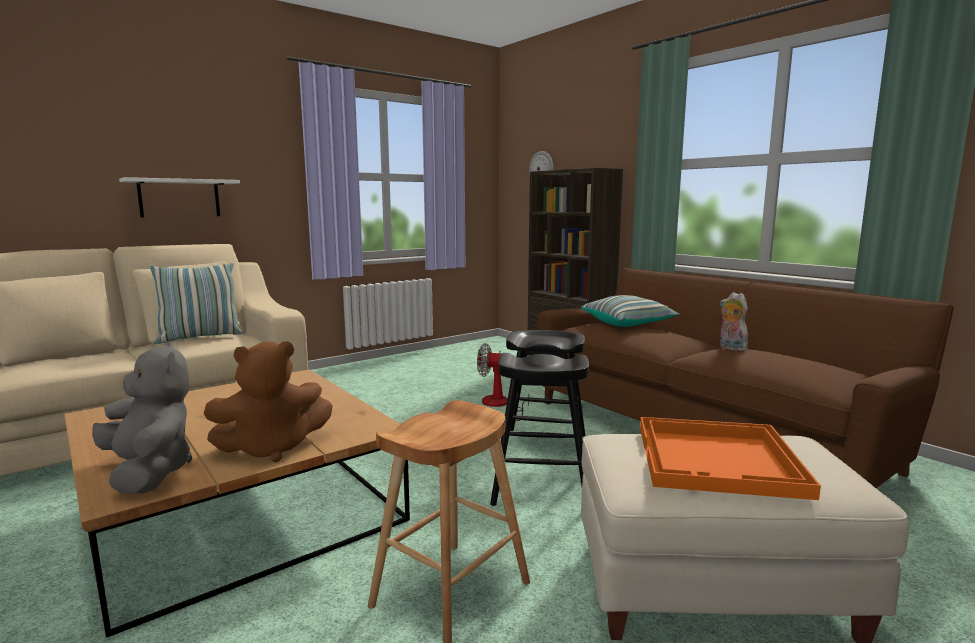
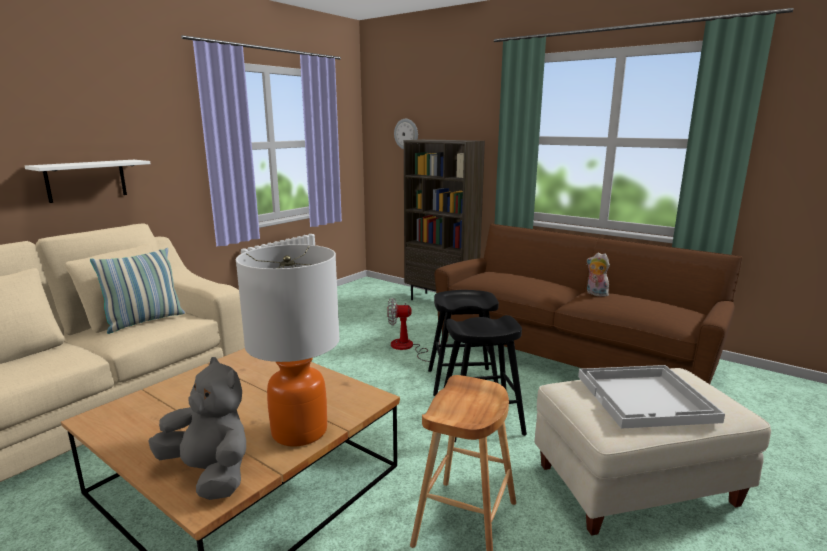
camera: 15 degrees left, 5 degrees up
brown plush toy [204,341,333,462] -> table lamp [236,244,340,447]
pillow [581,295,680,327] -> none
orange tray [640,417,821,500] -> white tray [578,365,725,429]

